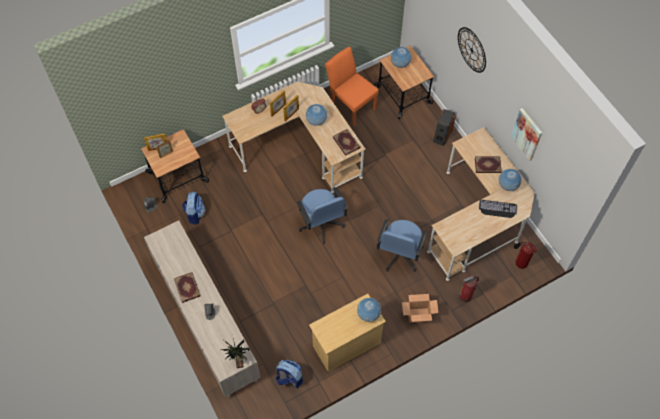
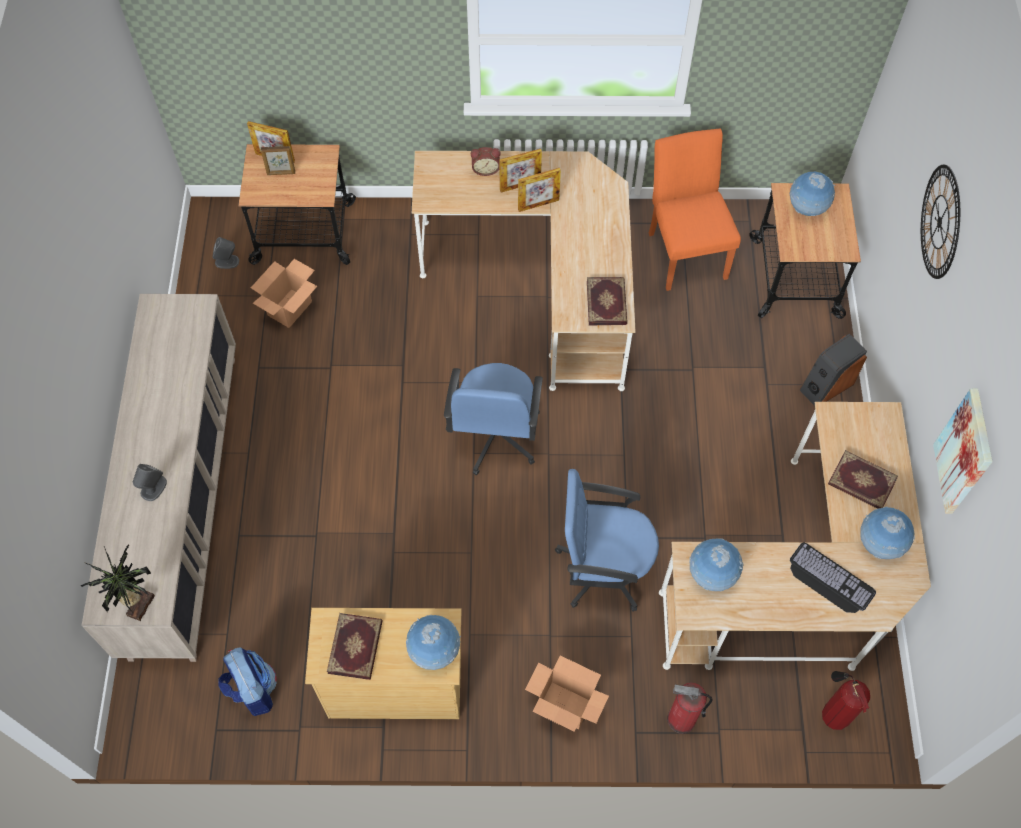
camera: 30 degrees right, 0 degrees up
book [174,272,201,303] -> book moved to [327,613,383,680]
backpack [182,192,206,225] -> cardboard box [251,259,317,328]
globe [306,104,327,126] -> globe moved to [690,538,744,591]
blue office chair [377,219,427,272] -> blue office chair turned 45 degrees clockwise [555,469,659,612]

